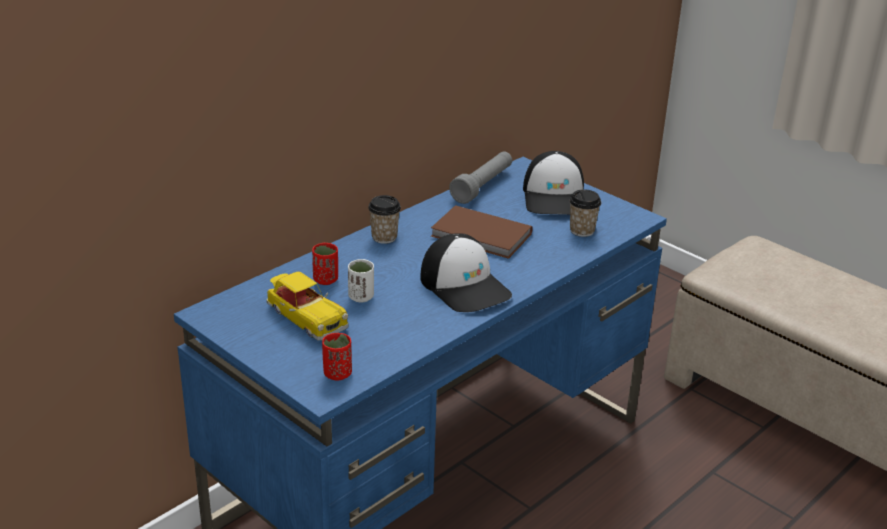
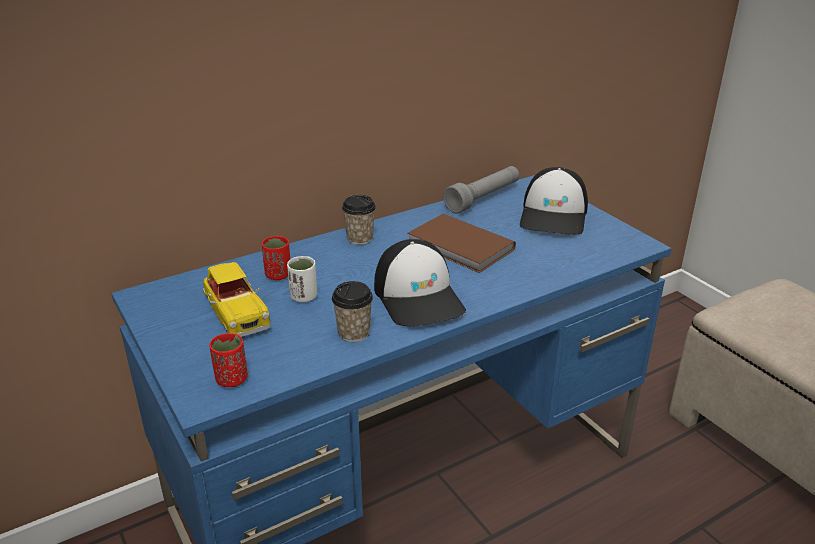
camera: 15 degrees right, 0 degrees up
cup [569,189,601,237] -> cup moved to [332,281,373,342]

